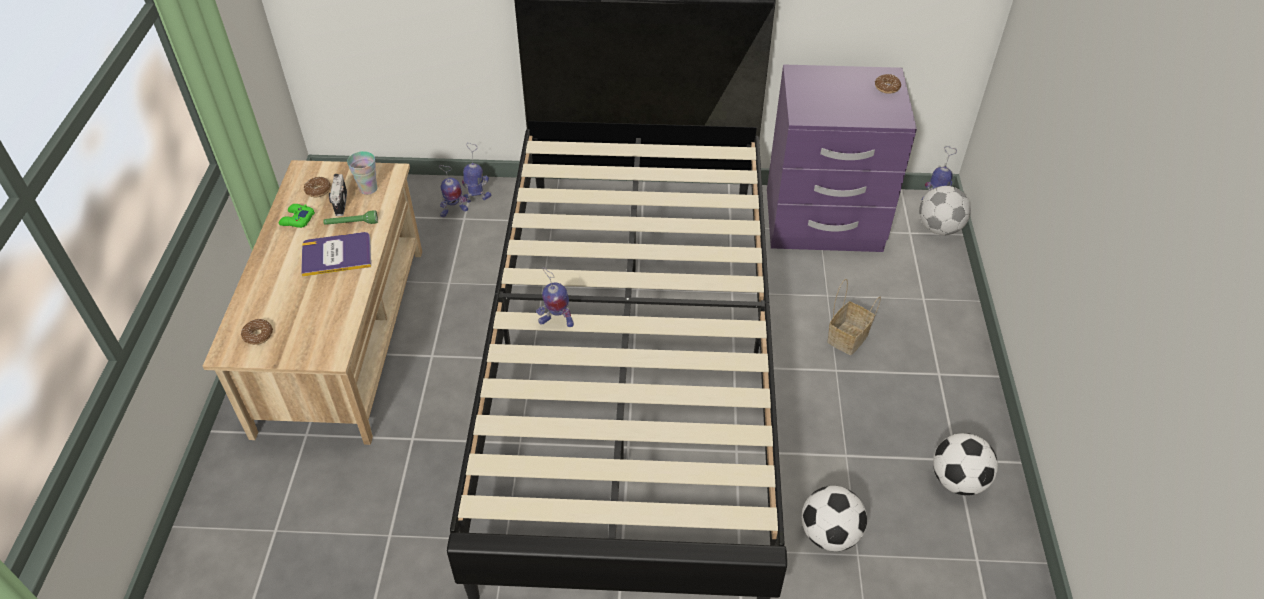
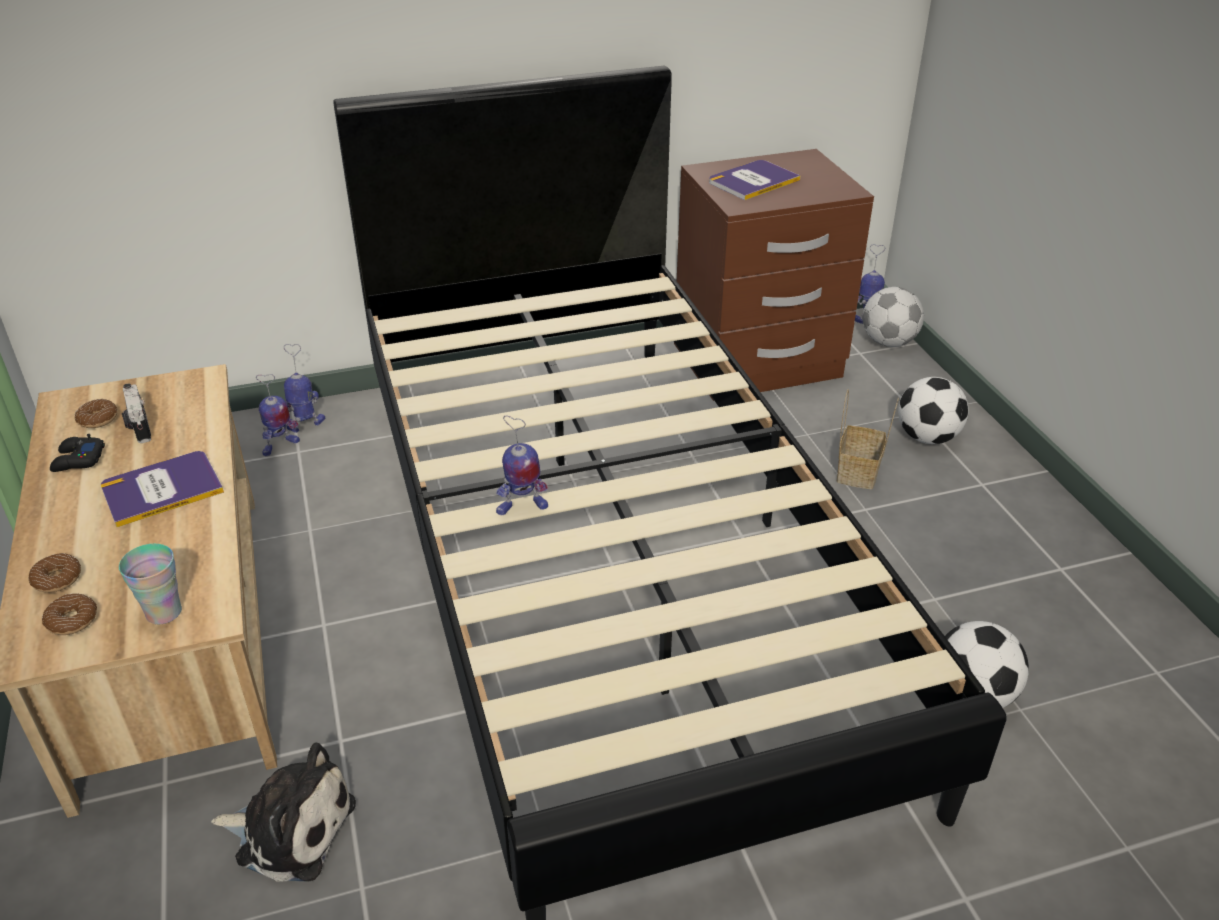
camera: 20 degrees left, 10 degrees down
green game controller [279,204,315,228] -> black game controller [50,434,105,472]
green flashlight [323,210,378,225] -> none
cup [347,151,378,195] -> cup moved to [119,544,182,625]
purple nightstand [767,64,917,252] -> brown nightstand [674,149,874,401]
donut [875,74,901,94] -> donut moved to [29,553,81,593]
football [933,433,998,495] -> football moved to [898,377,969,444]
none -> plush toy [211,742,356,882]
none -> book [709,160,800,200]

